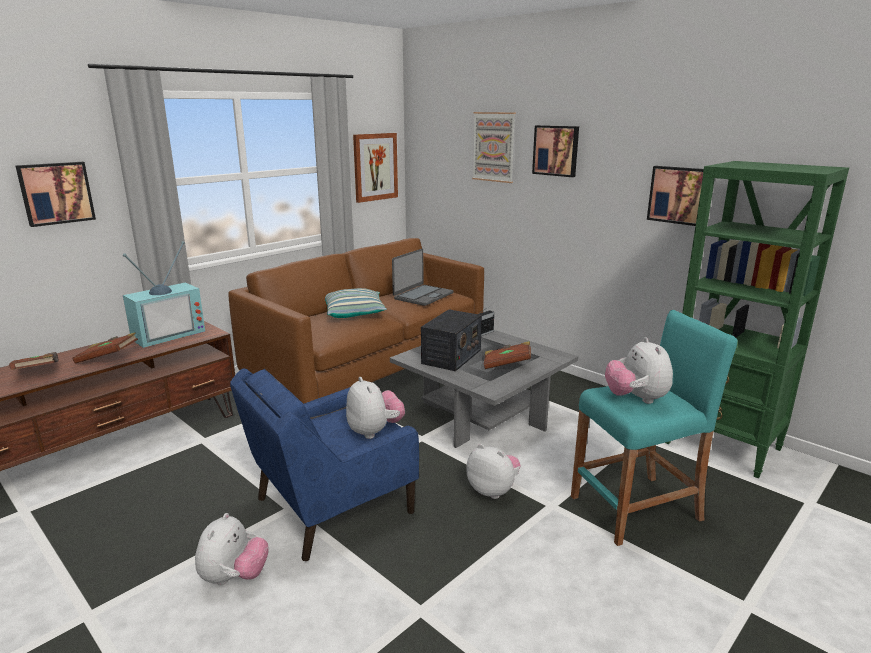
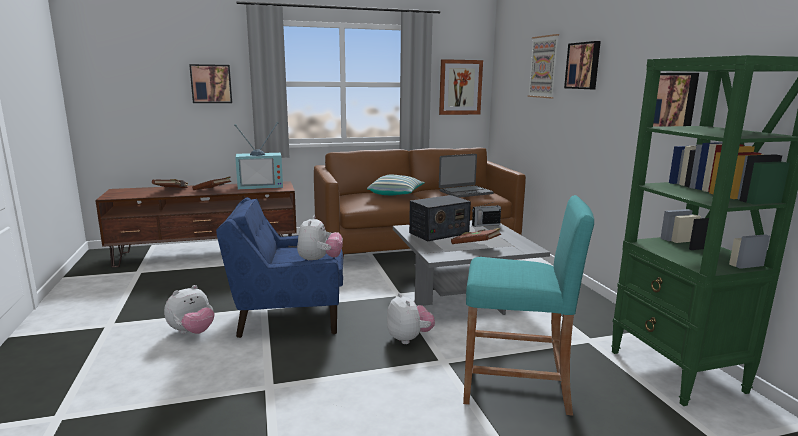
camera: 30 degrees right, 5 degrees down
plush toy [605,337,673,404] -> none

